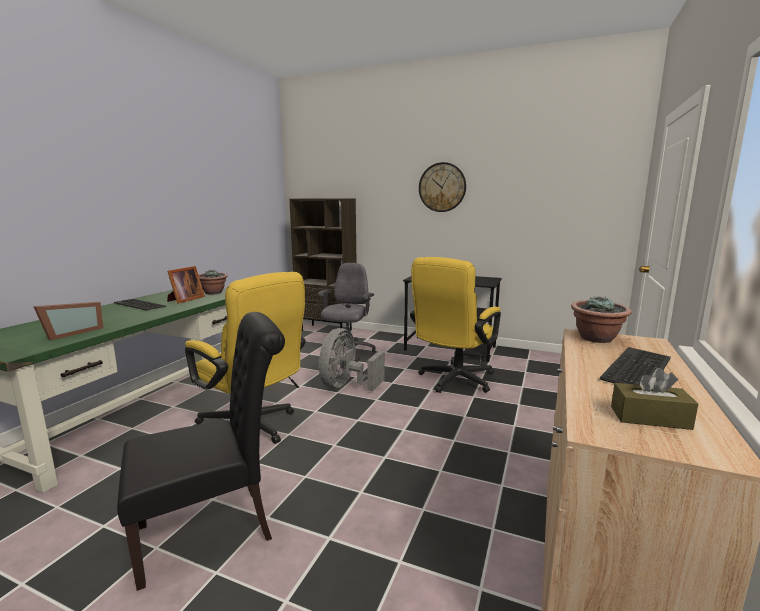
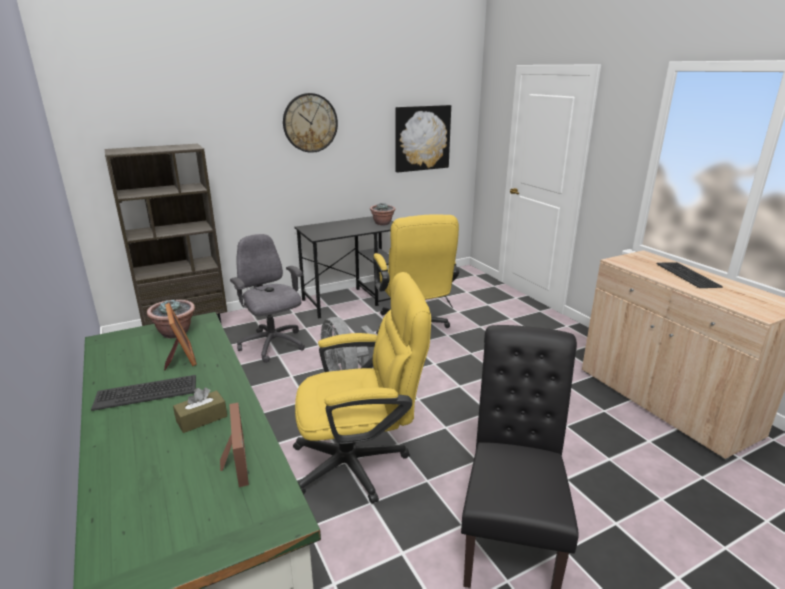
camera: 50 degrees left, 10 degrees up
potted plant [571,296,632,343] -> potted plant moved to [370,203,396,225]
brown tissue box [611,368,698,430] -> brown tissue box moved to [173,387,227,433]
none -> picture [395,105,451,173]

